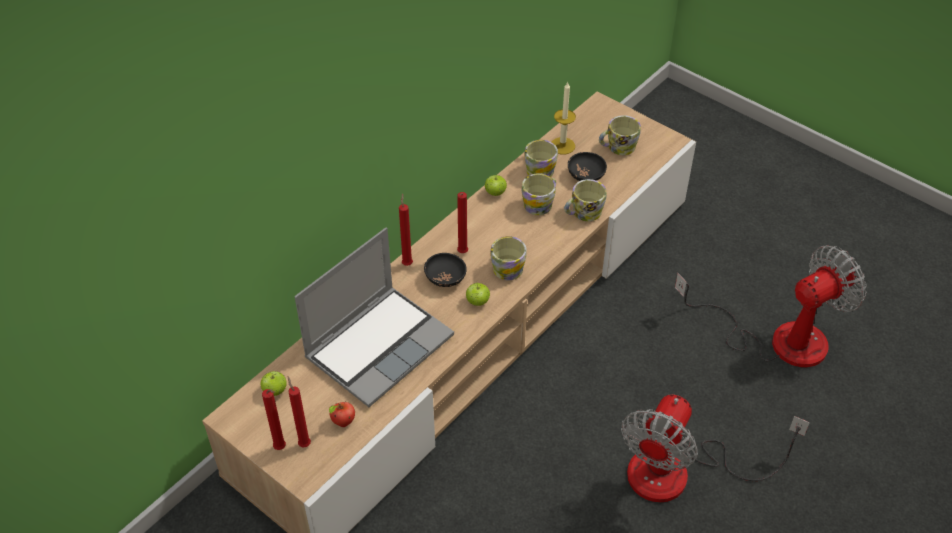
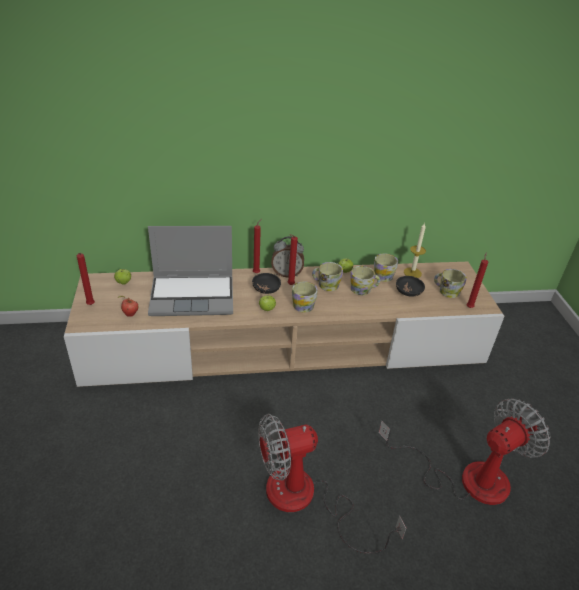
camera: 40 degrees right, 10 degrees down
red candle [288,376,311,447] -> red candle moved to [466,252,488,308]
mug [564,179,607,221] -> mug moved to [312,262,343,291]
fan [675,245,866,367] -> fan turned 45 degrees counterclockwise [379,398,550,505]
none -> alarm clock [271,236,304,278]

